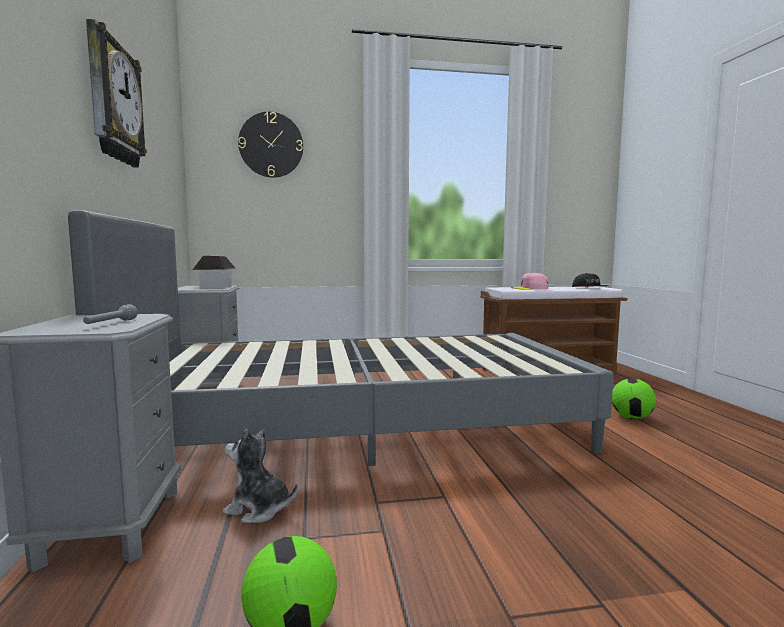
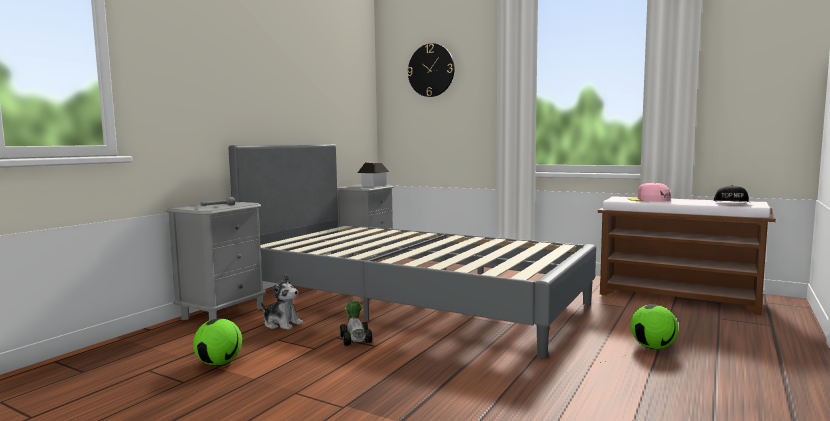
camera: 40 degrees right, 0 degrees up
wall clock [86,19,147,167] -> none
plush toy [222,429,298,523] -> plush toy turned 150 degrees clockwise [261,274,303,330]
none -> toy car [340,301,372,346]

